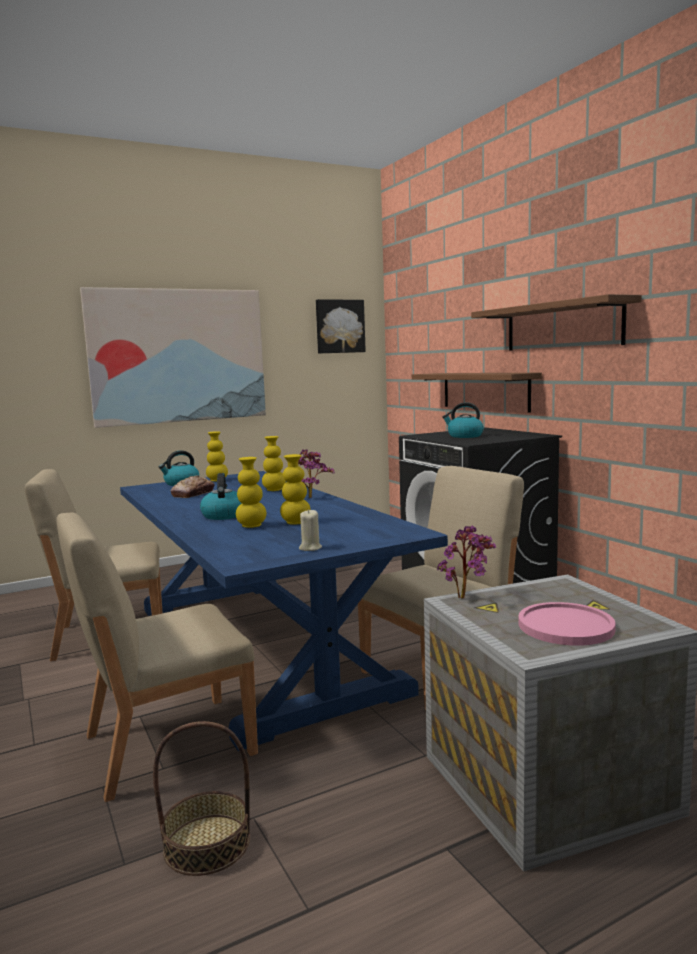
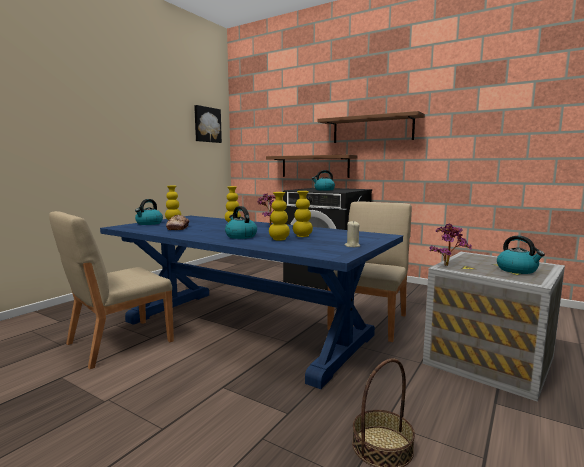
camera: 30 degrees left, 0 degrees up
beige chair [57,512,258,802] -> none
picture [80,287,266,428] -> none
pink plate [518,602,616,646] -> kettle [497,236,545,274]

